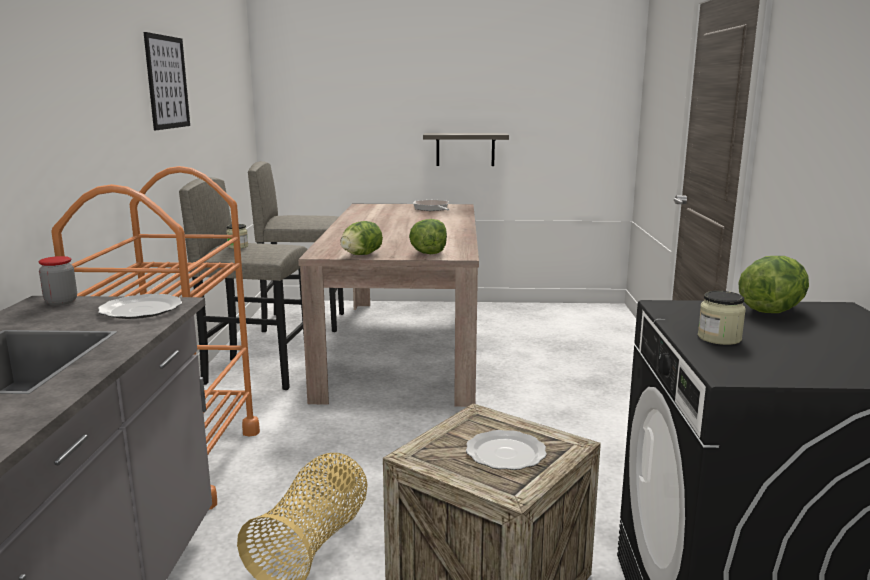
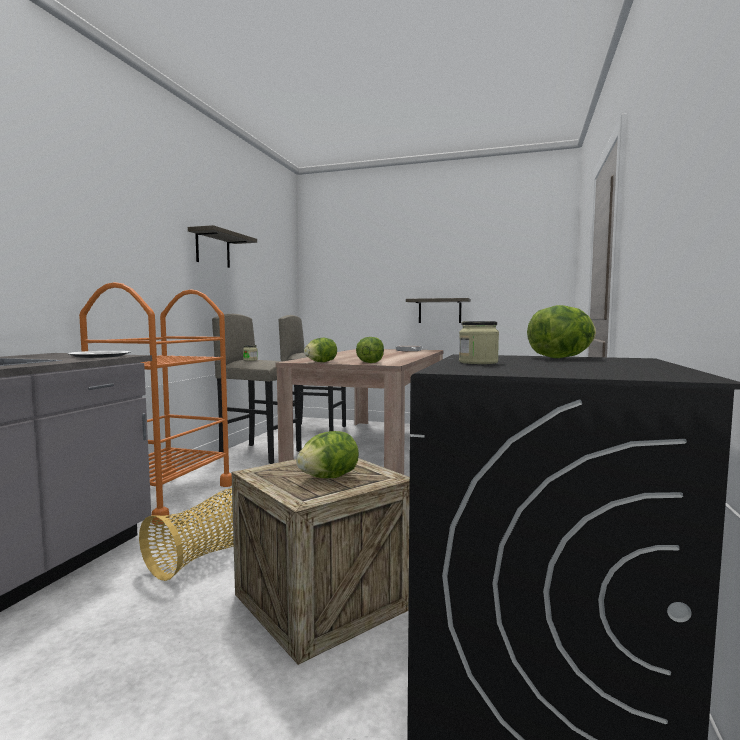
camera: 15 degrees right, 10 degrees down
jar [39,256,77,305] -> none
picture [144,32,190,130] -> shelf [188,225,257,268]
plate [466,430,547,470] -> lettuce [296,431,359,479]

